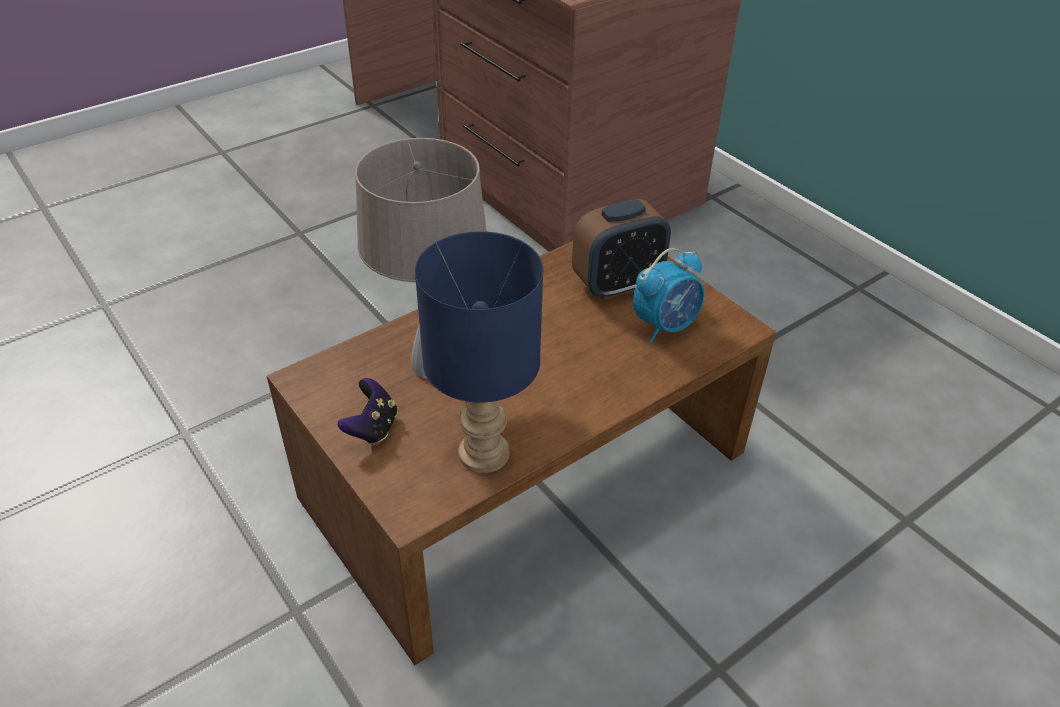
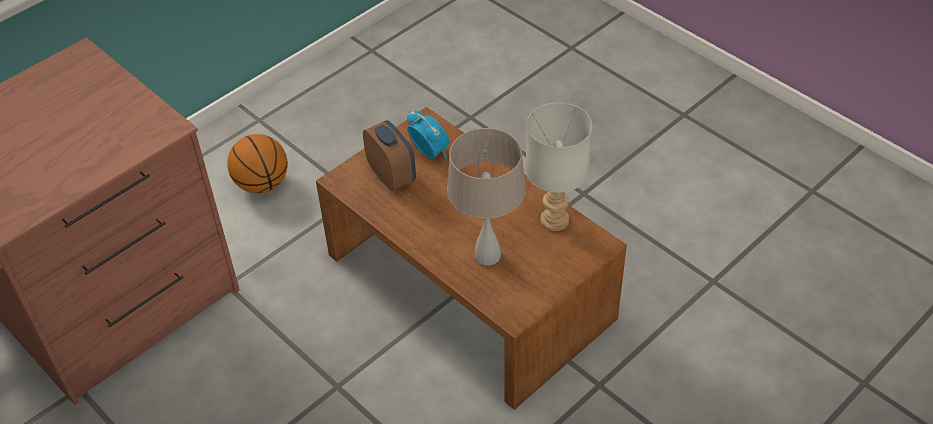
camera: 95 degrees left, 5 degrees up
game controller [338,378,398,445] -> none
blue table lamp [415,231,544,473] -> grey table lamp [526,102,592,231]
none -> basketball [227,134,288,193]

